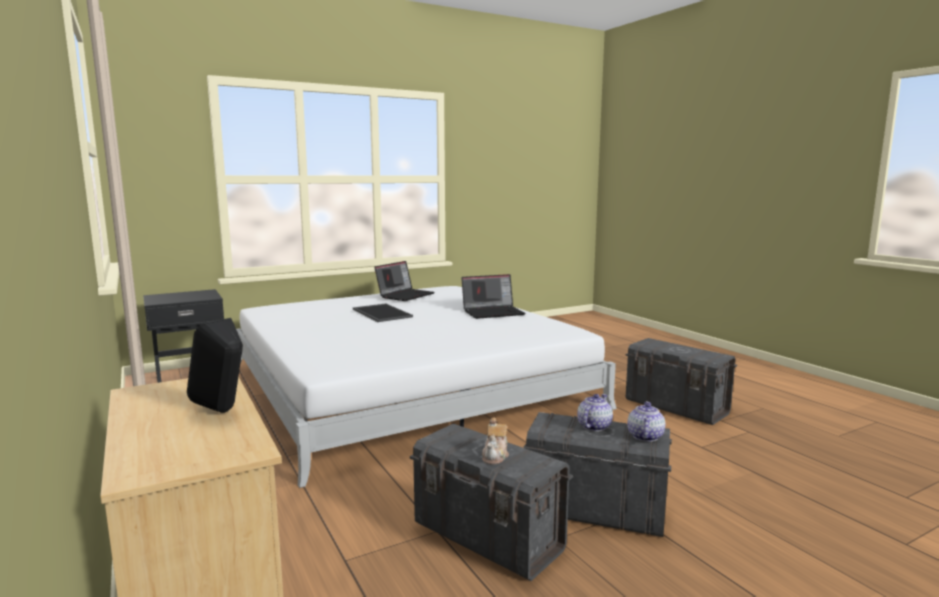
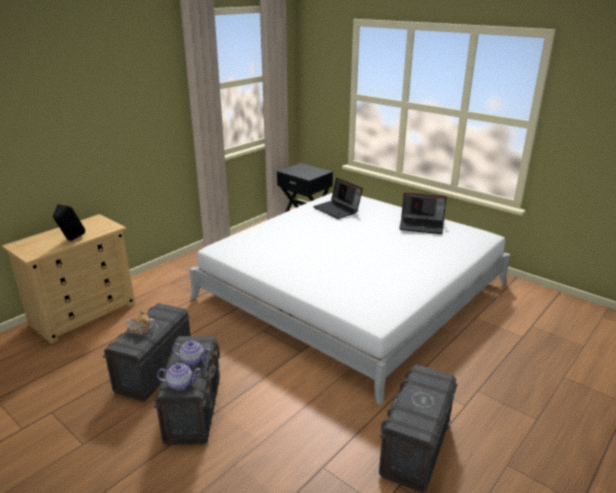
camera: 70 degrees right, 15 degrees up
tray [353,304,413,322] -> none
laptop [461,274,525,319] -> laptop moved to [313,178,363,219]

